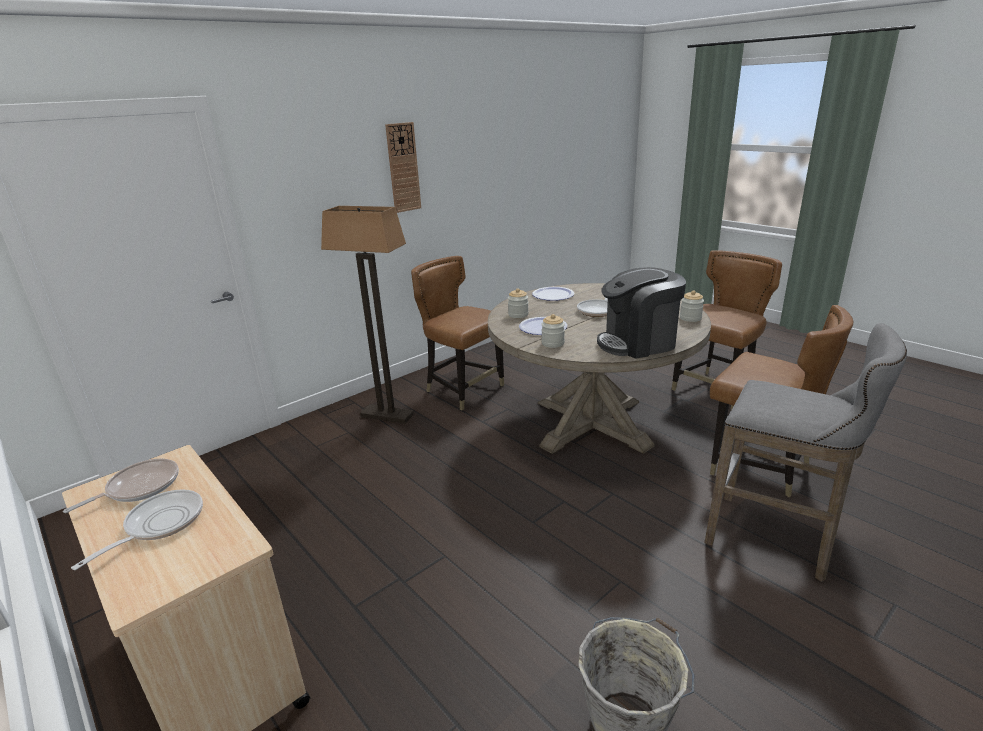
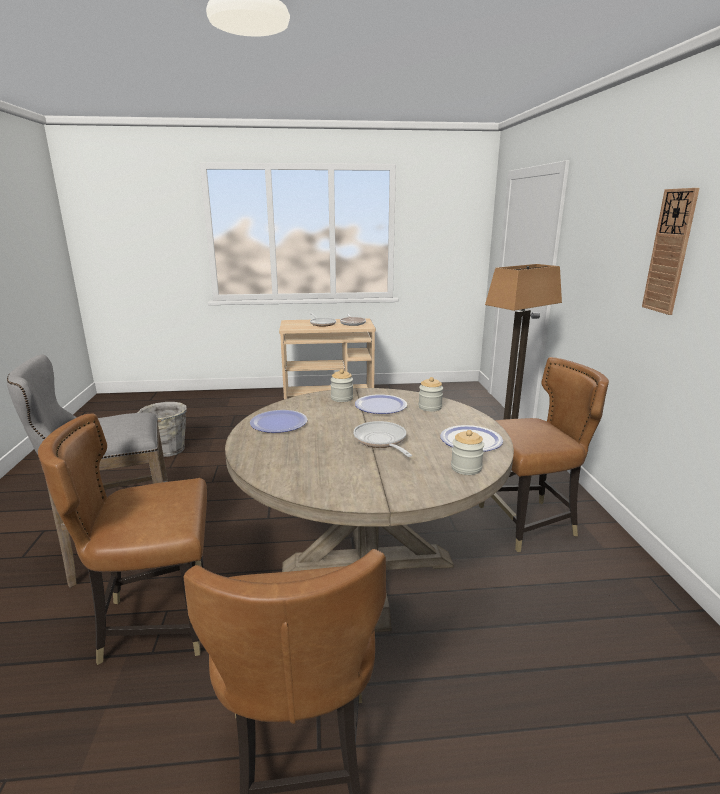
camera: 125 degrees right, 5 degrees down
coffee machine [597,267,686,359] -> plate [250,410,307,433]
jar [680,291,704,322] -> jar moved to [451,430,484,475]

